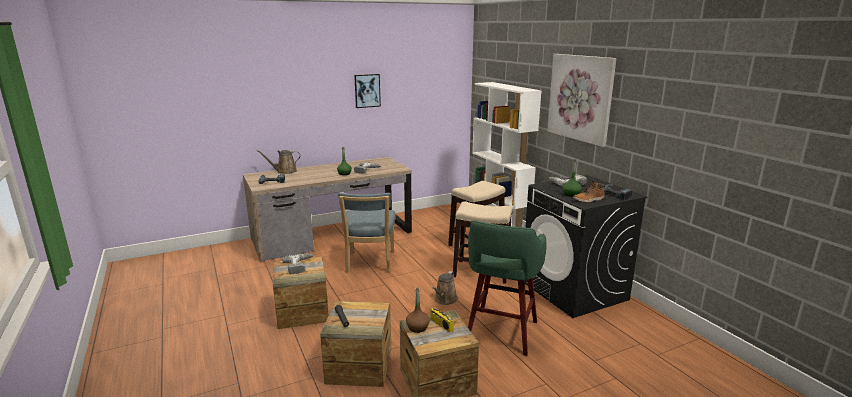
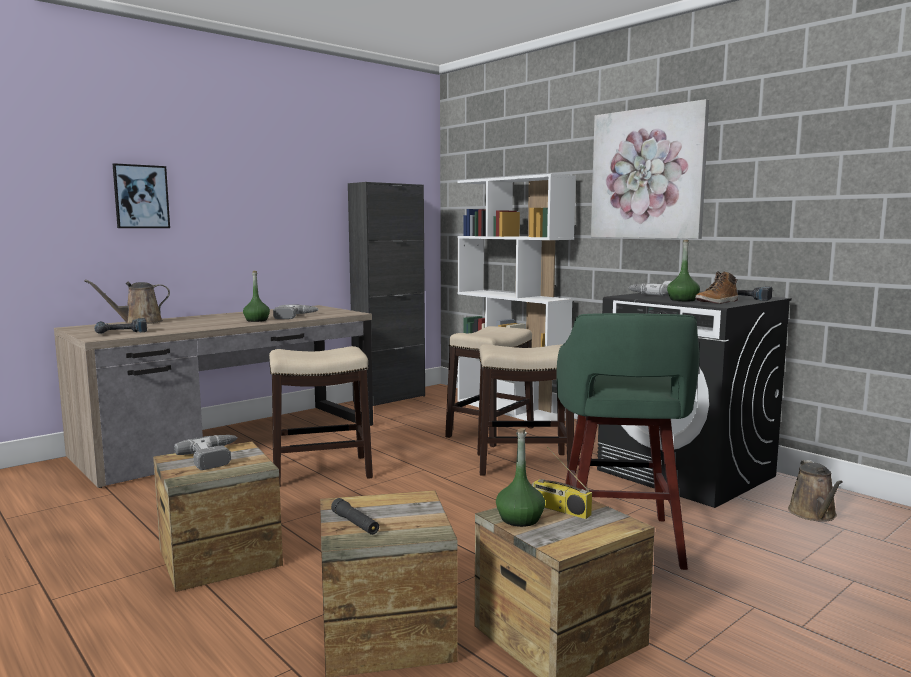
camera: 15 degrees left, 10 degrees down
blue chair [338,193,396,273] -> stool [269,346,373,486]
picture [354,74,381,108] -> picture moved to [113,163,170,228]
brown bottle [406,287,430,333] -> green bottle [496,428,545,527]
brown watering can [432,271,458,305] -> brown watering can moved to [788,460,843,522]
none -> black cabinet [348,182,425,406]

